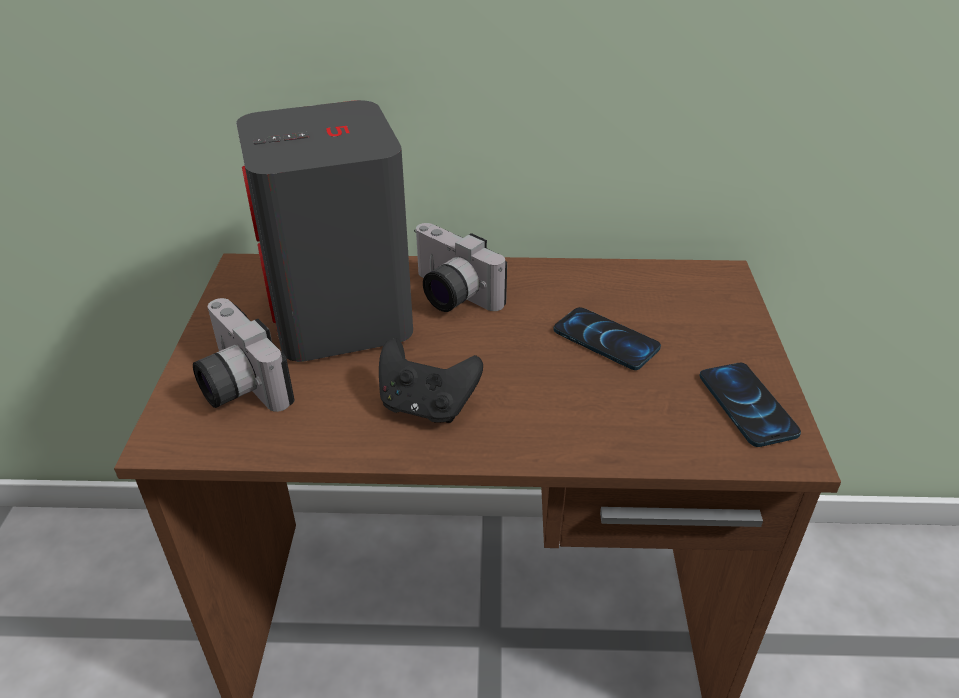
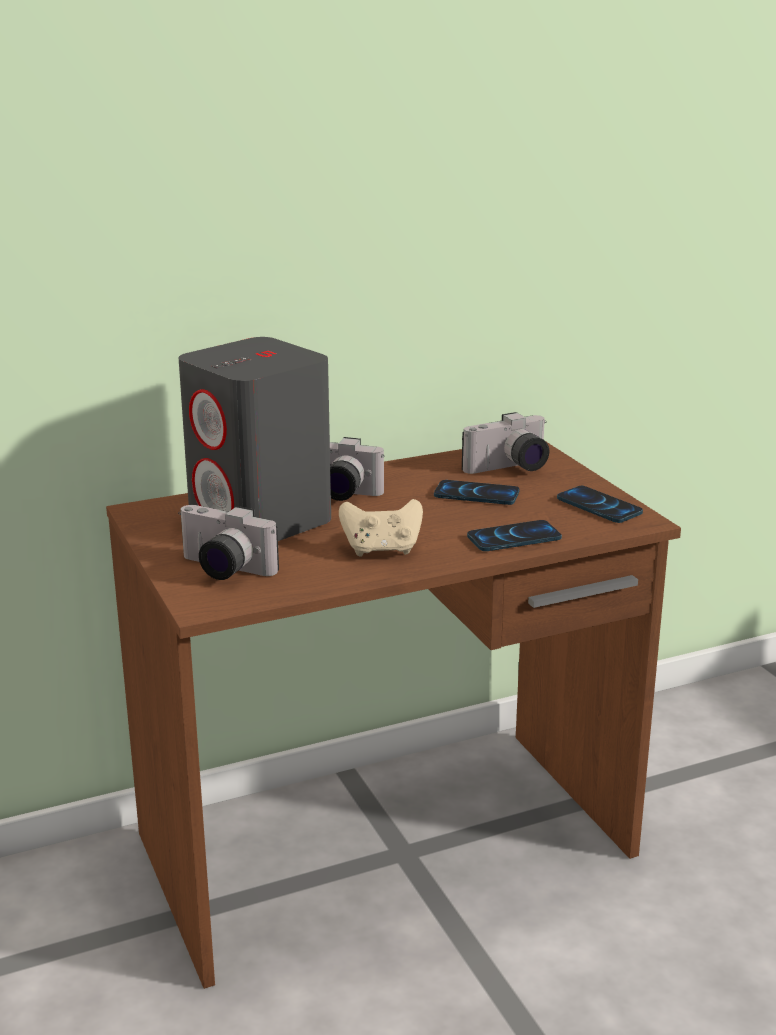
camera: 25 degrees left, 15 degrees down
black game controller [379,338,483,423] -> beige game controller [339,499,423,557]
none -> camera [462,412,549,474]
none -> phone [467,520,562,551]

